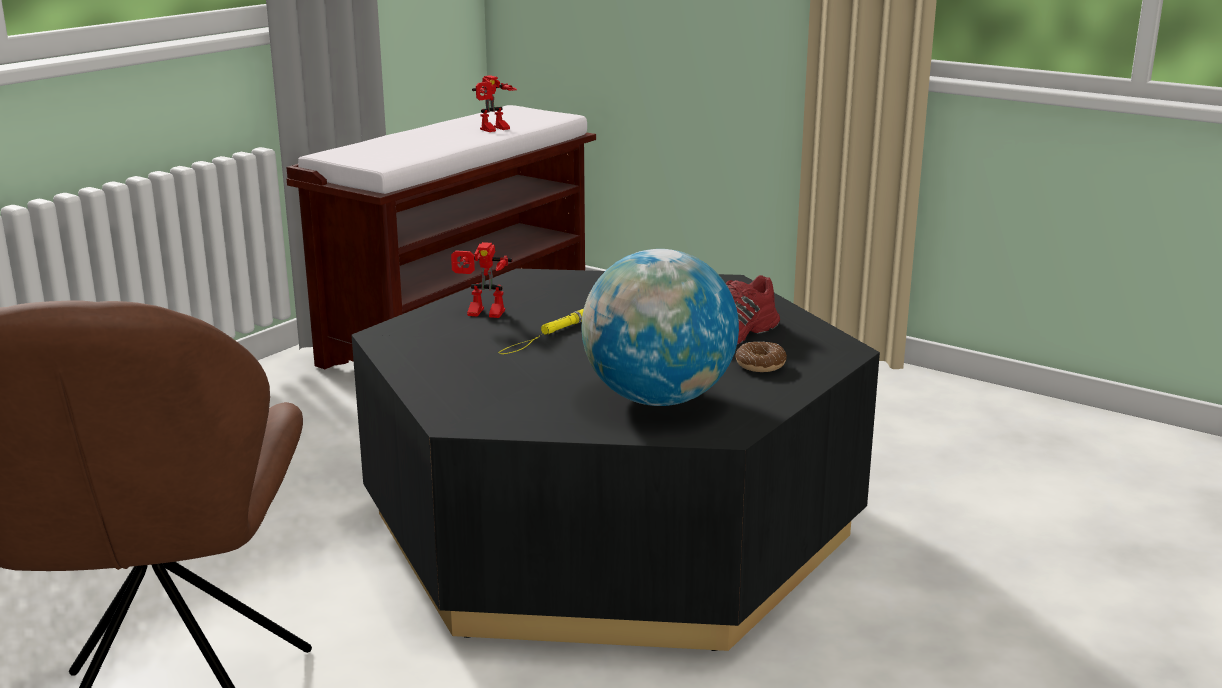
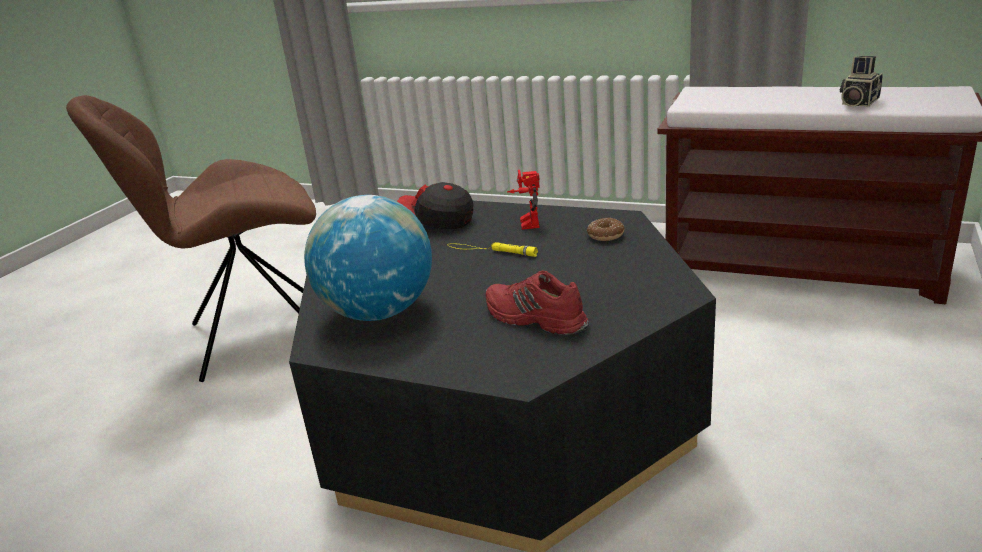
camera: 80 degrees right, 5 degrees up
toy robot [472,75,517,132] -> camera [840,56,883,107]
donut [735,342,787,372] -> donut moved to [587,218,625,241]
none -> cap [397,182,473,229]

